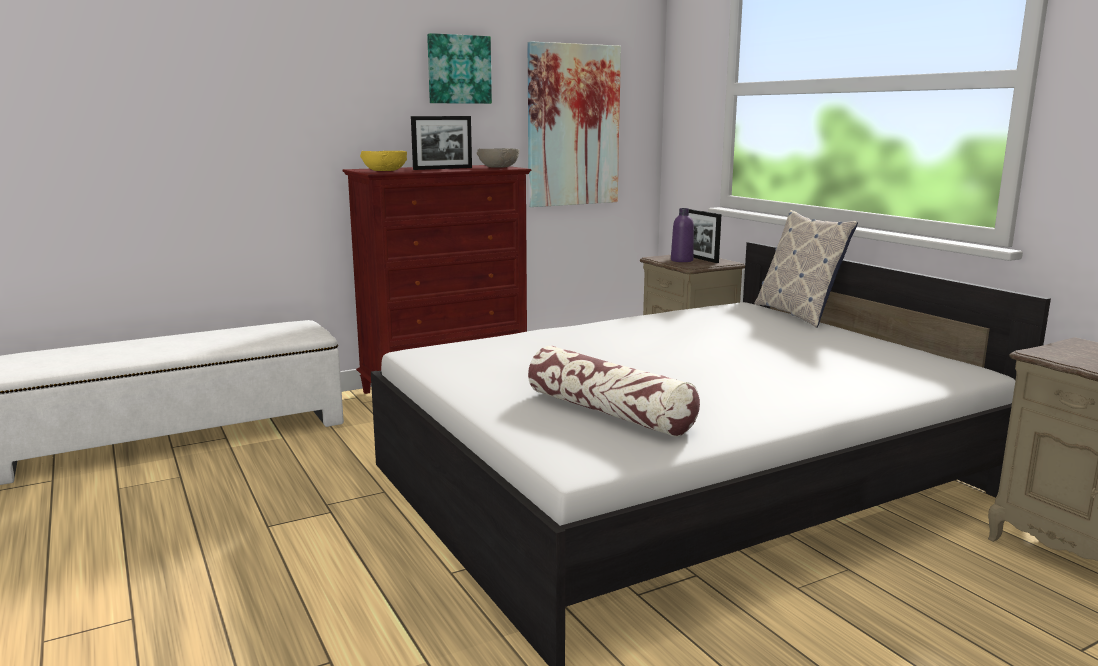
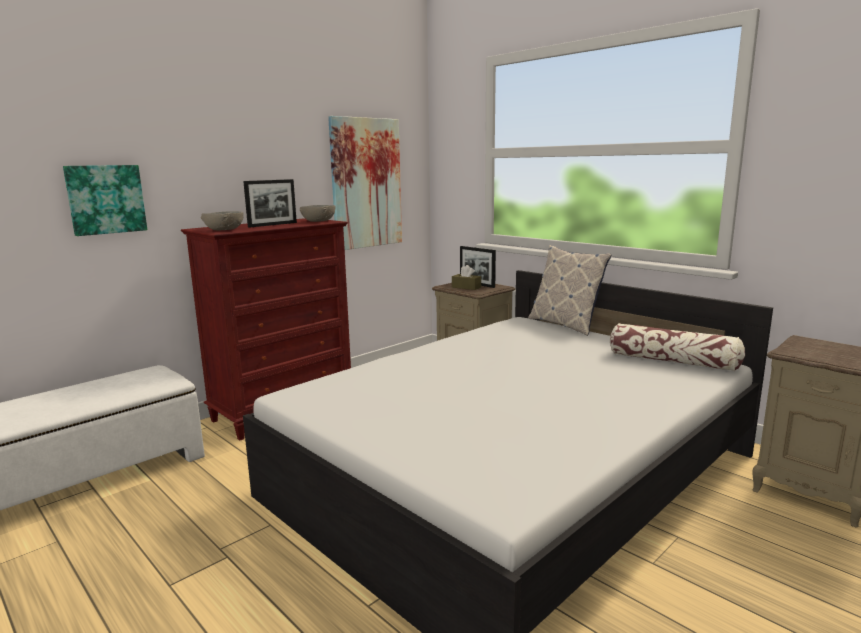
camera: 15 degrees left, 0 degrees up
yellow bowl [360,151,407,171] -> grey bowl [201,211,244,230]
picture [427,33,492,104] -> picture moved to [63,165,147,236]
pillow [528,346,700,437] -> pillow moved to [610,323,745,371]
purple bottle [671,208,694,262] -> brown tissue box [452,265,481,290]

